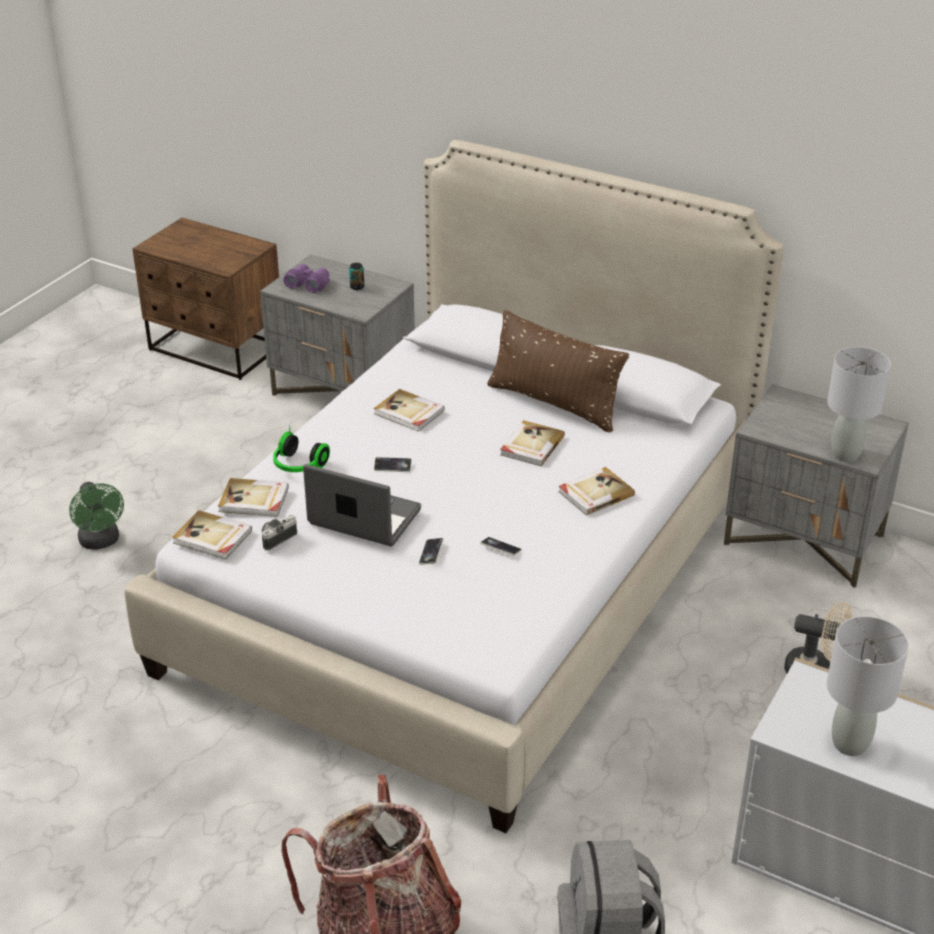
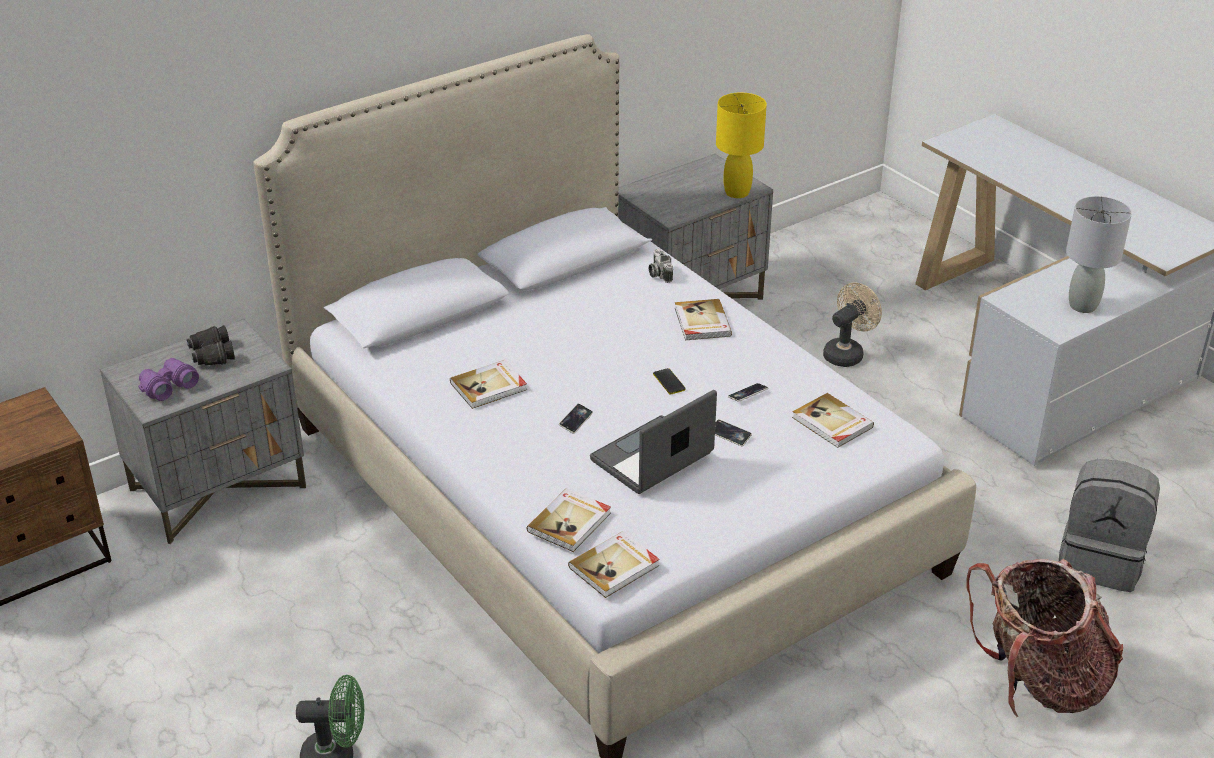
camera: 65 degrees left, 0 degrees up
camera [262,515,297,551] -> camera moved to [649,249,673,283]
headphones [273,426,330,472] -> none
can [349,263,364,290] -> black binoculars [187,325,235,365]
brown pillow [487,310,629,433] -> none
book [500,420,565,466] -> book moved to [792,393,874,448]
grey table lamp [827,347,891,462] -> yellow table lamp [716,92,767,198]
none -> phone [653,368,686,395]

